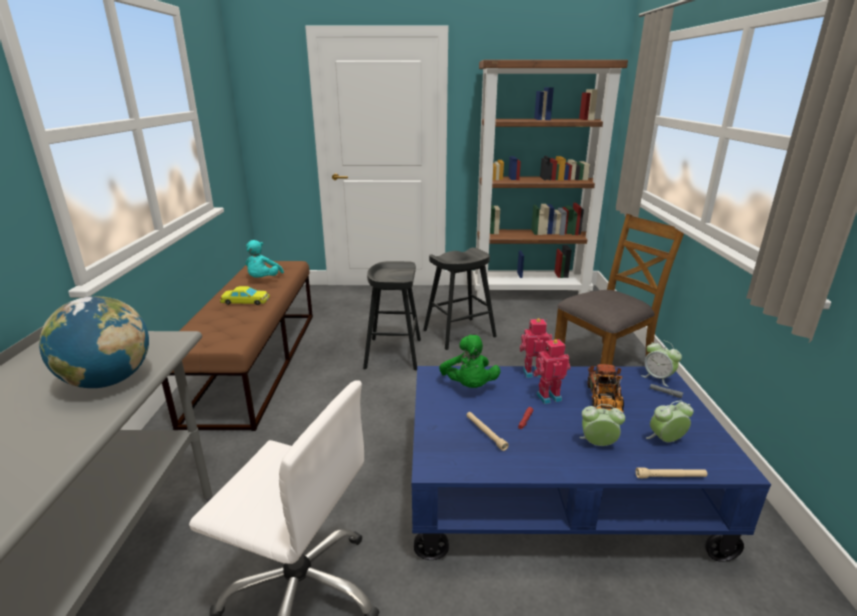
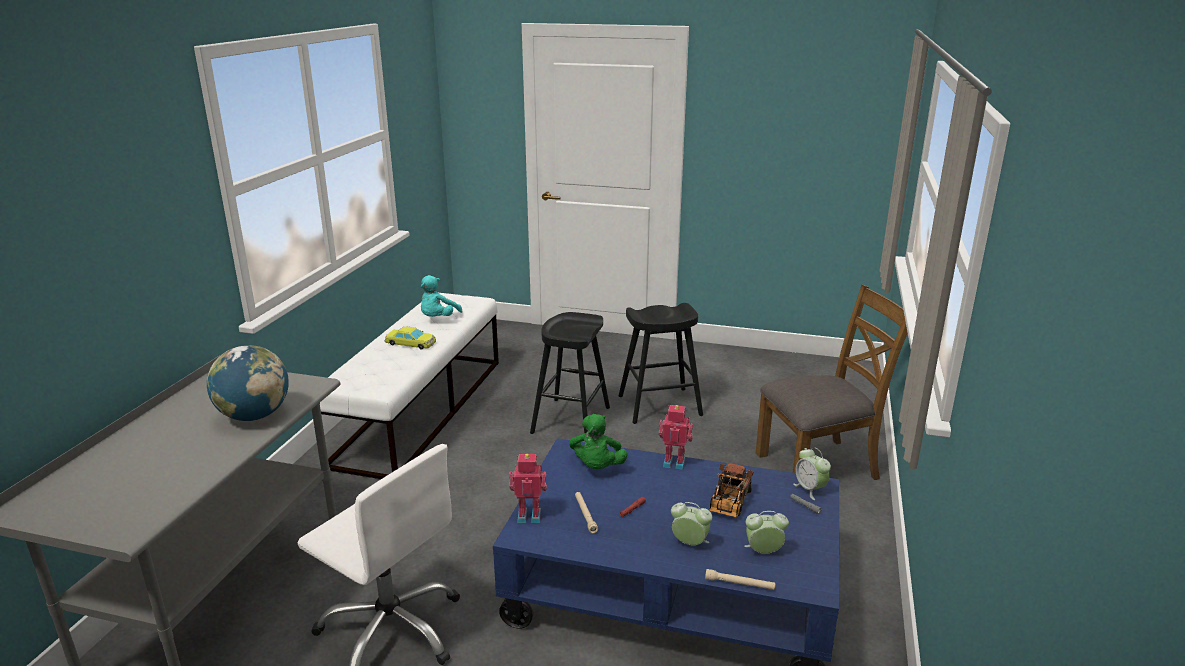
camera: 15 degrees right, 0 degrees up
brown bench [162,261,313,431] -> white bench [320,293,499,479]
brown bookcase [473,60,628,302] -> none
toy robot [533,339,570,404] -> toy robot moved to [509,454,547,523]

